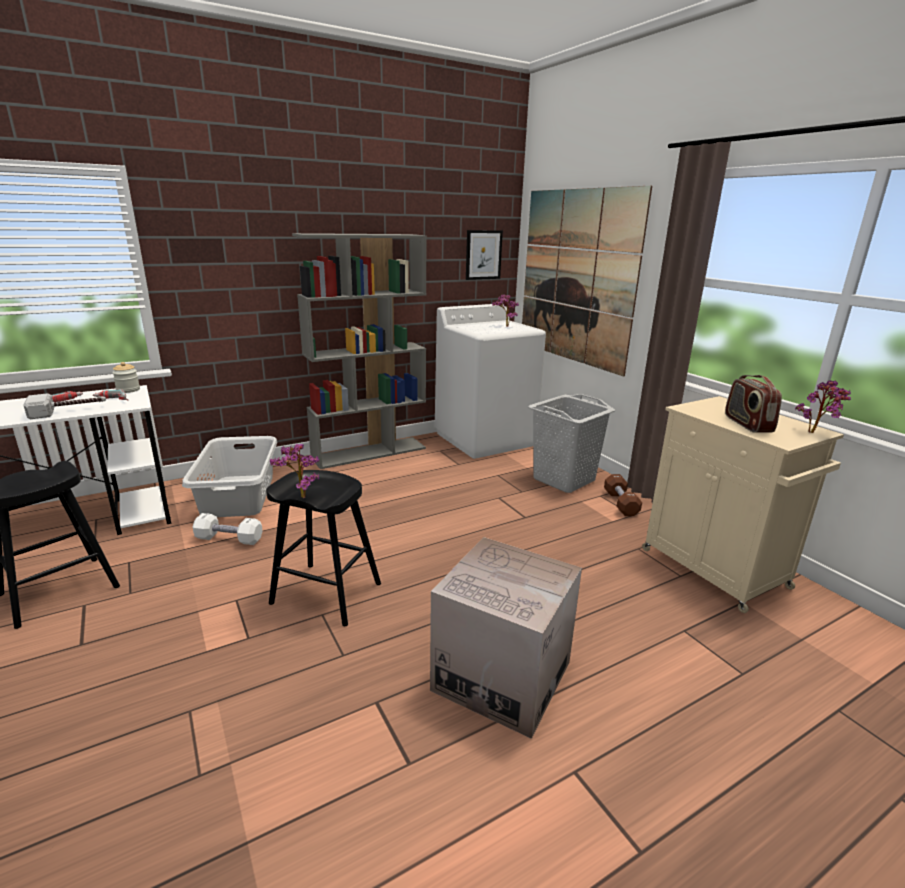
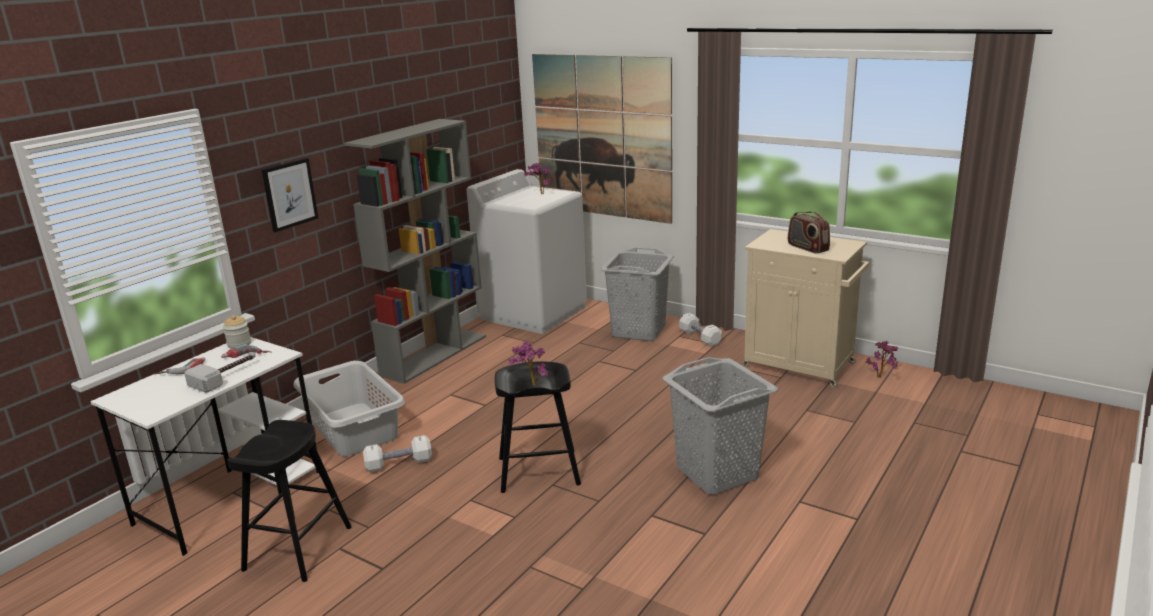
camera: 25 degrees left, 0 degrees up
cardboard box [430,537,582,739] -> grey laundry basket [663,357,778,495]
picture [466,230,503,280] -> picture moved to [262,158,318,232]
brown dumbbell [604,474,642,516] -> white dumbbell [679,313,722,347]
potted plant [795,380,851,433] -> potted plant moved to [865,341,898,378]

